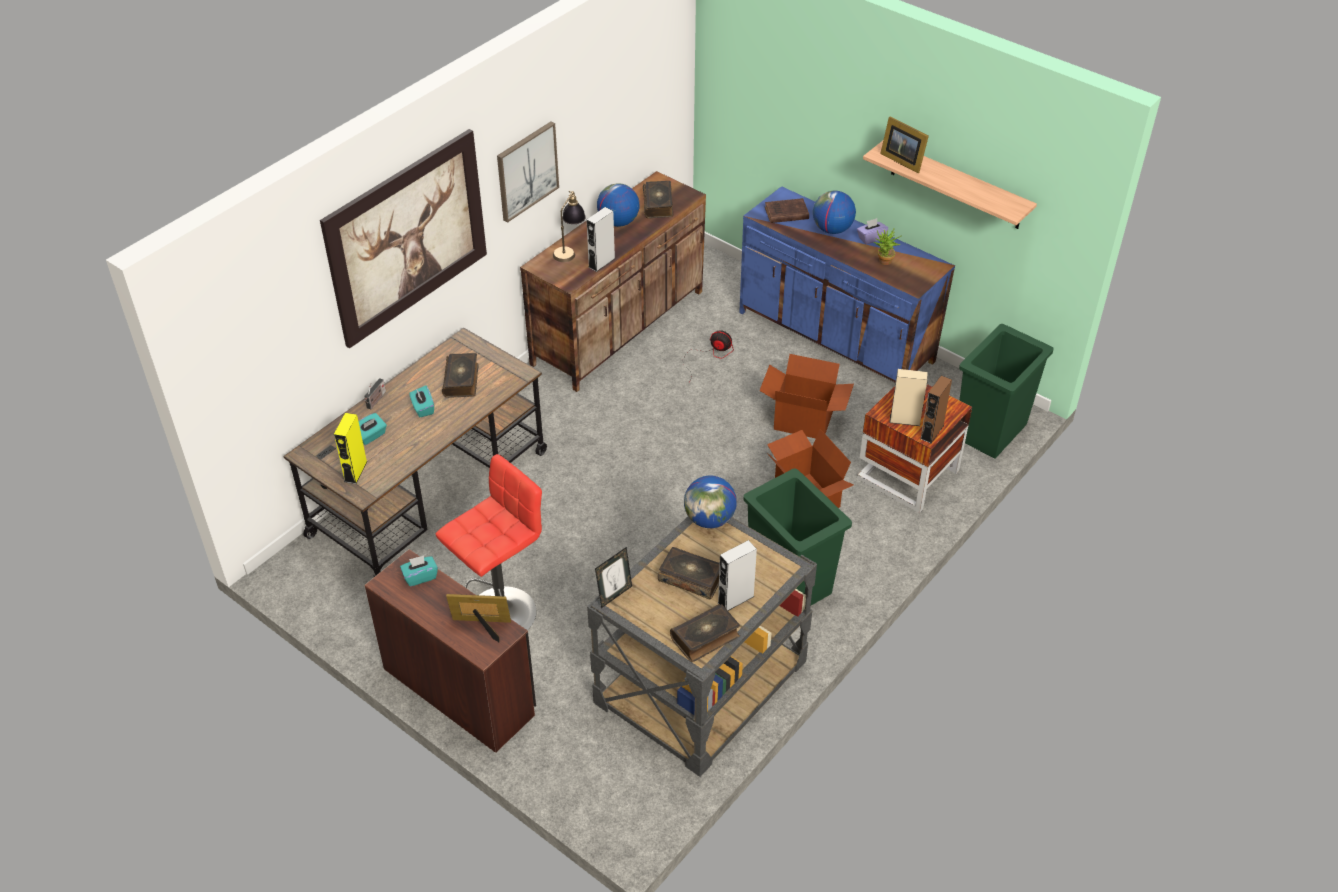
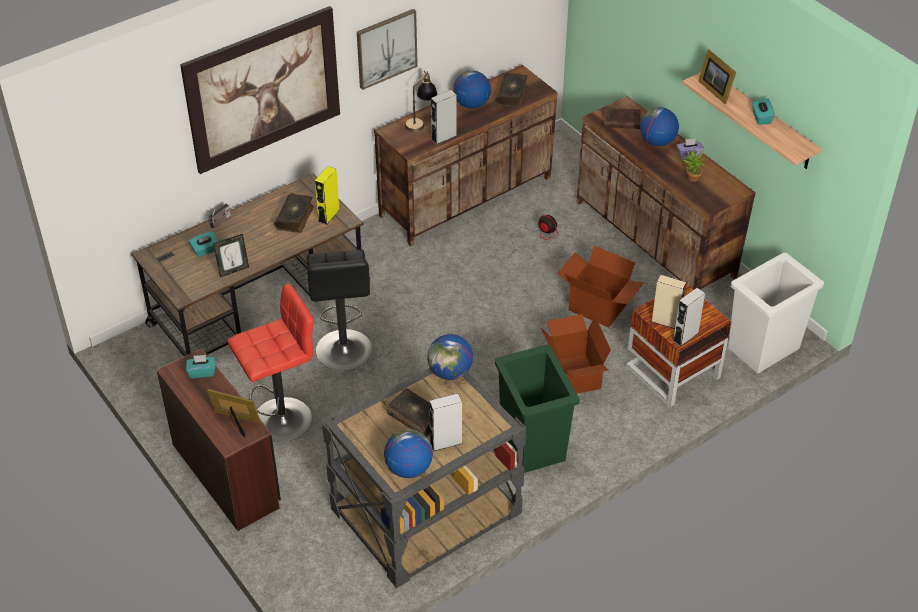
camera: 15 degrees right, 0 degrees up
yellow speaker [334,413,367,484] -> yellow speaker moved to [315,166,340,225]
turquoise tissue box [409,385,434,417] -> turquoise tissue box moved to [752,98,775,125]
picture frame [595,547,632,608] -> picture frame moved to [213,234,249,277]
book [670,604,740,662] -> globe [384,429,433,478]
blue cabinet [739,186,955,383] -> brown cabinet [577,96,756,290]
brown speaker [920,375,952,443] -> grey speaker [673,288,705,346]
green trash can [959,324,1054,459] -> white trash can [728,253,824,373]
none -> black stool [307,250,372,371]

